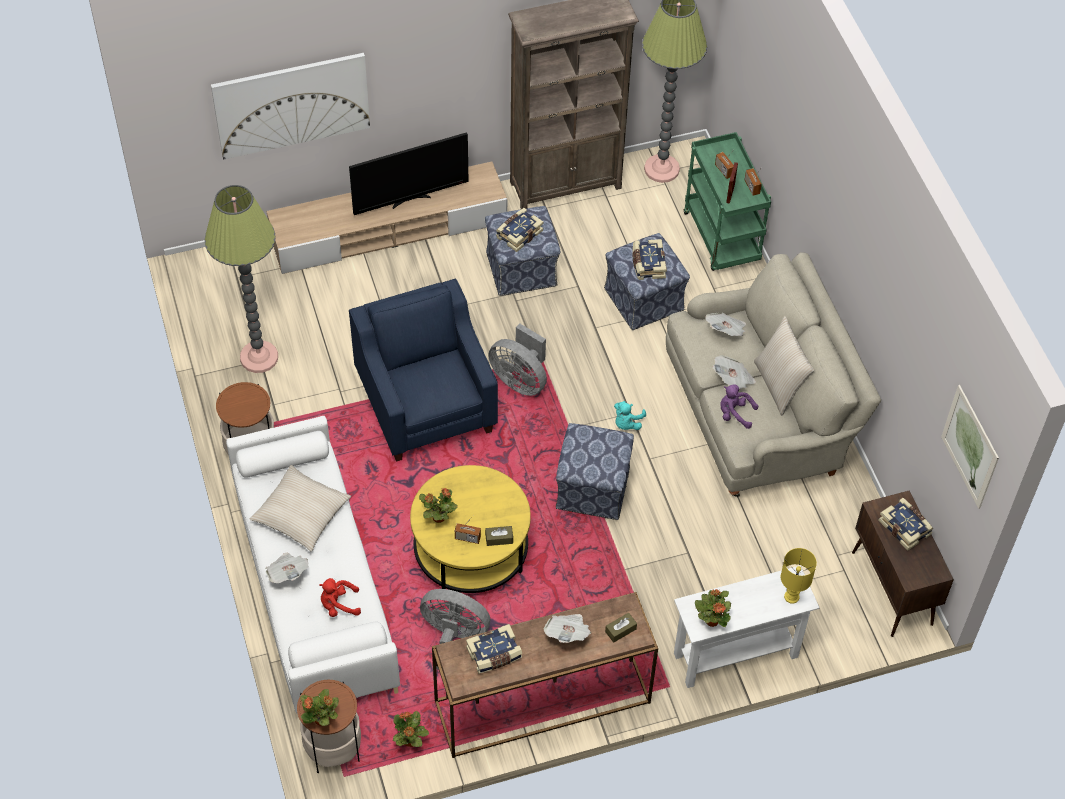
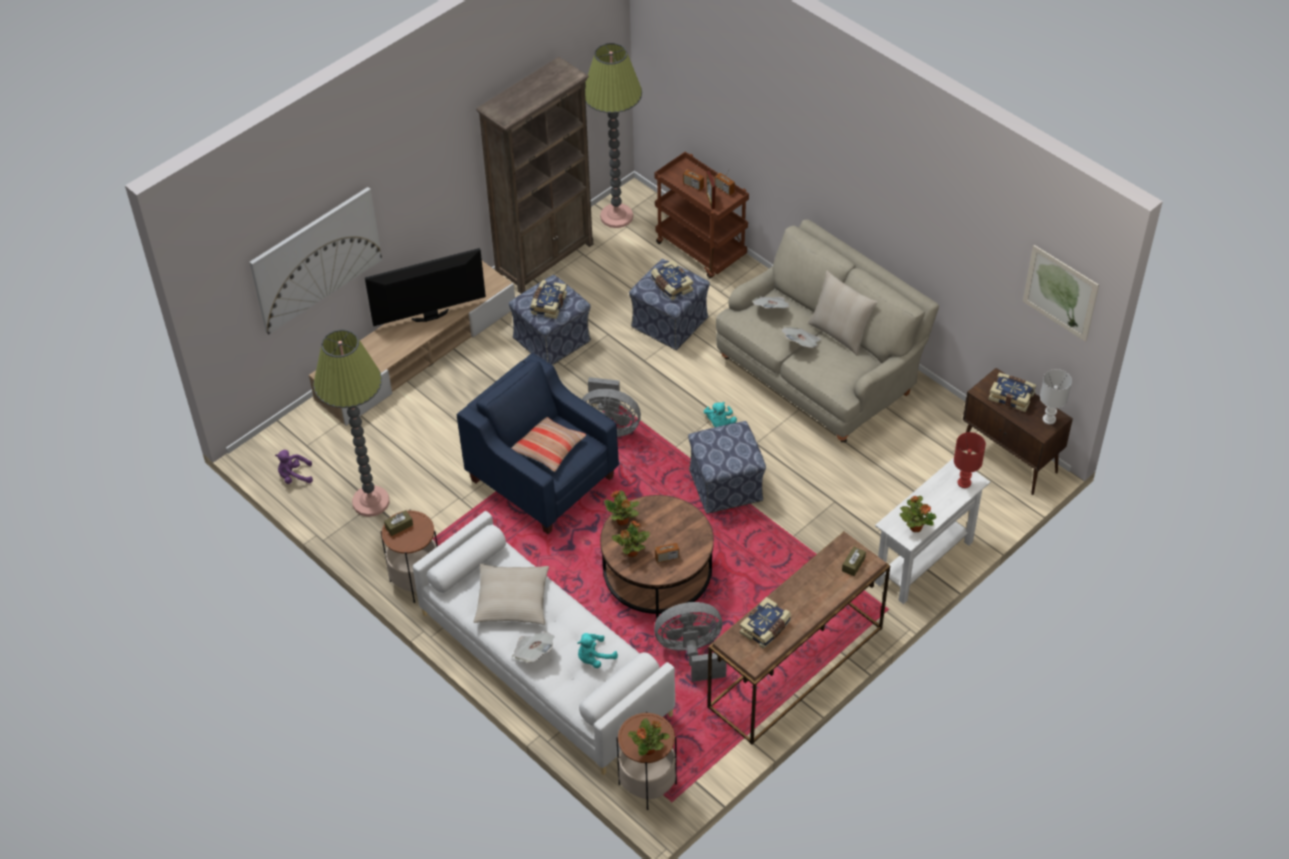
camera: 25 degrees left, 5 degrees down
red plush toy [319,578,361,617] -> turquoise plush toy [577,633,618,668]
television [349,132,468,215] -> television turned 150 degrees counterclockwise [365,248,486,326]
potted plant [393,711,429,747] -> potted plant moved to [604,491,640,526]
yellow coffee table [410,465,531,593] -> brown coffee table [600,495,714,619]
brown tissue box [485,526,513,546] -> brown tissue box moved to [384,510,413,536]
newspaper [543,614,591,643] -> none
green cart [684,132,771,271] -> brown cart [655,152,749,278]
purple plush toy [720,384,758,429] -> purple plush toy moved to [275,450,313,484]
yellow table lamp [781,548,817,604] -> red table lamp [954,432,986,488]
none -> pillow [512,417,586,472]
none -> white table lamp [1040,369,1072,425]

